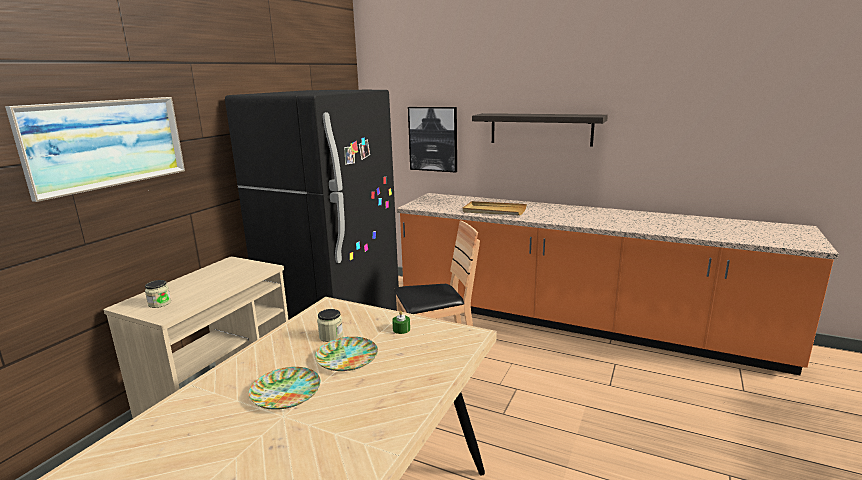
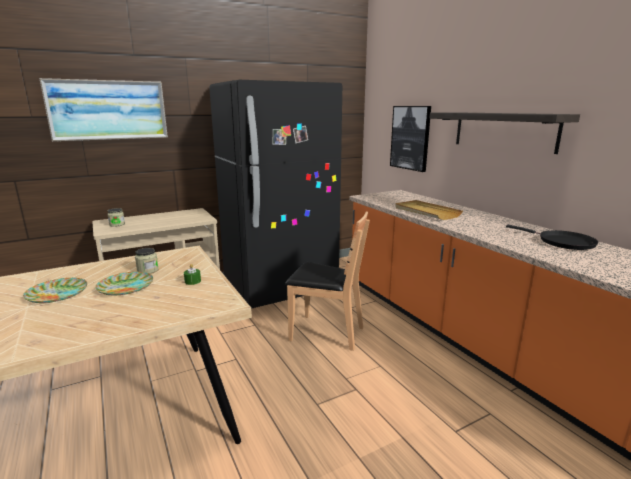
camera: 35 degrees right, 0 degrees up
none -> black frying pan [506,225,598,250]

